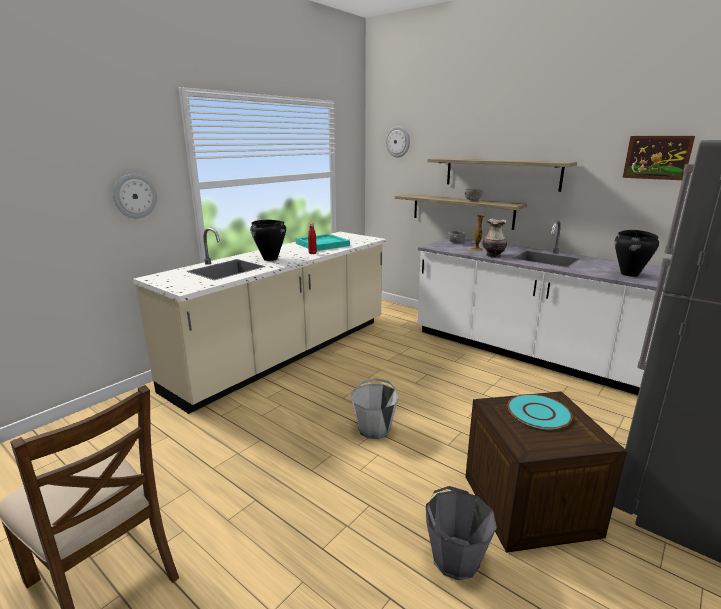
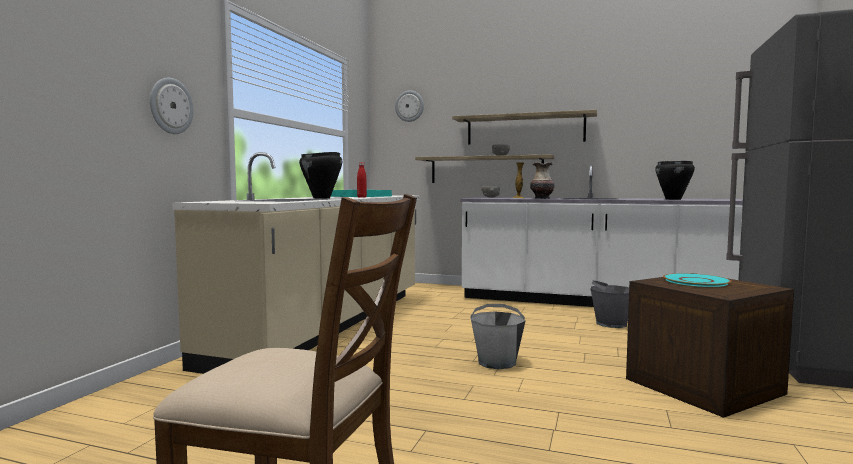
camera: 20 degrees left, 15 degrees down
grey bucket [426,486,497,580] -> grey bucket moved to [591,281,629,328]
picture [622,136,695,180] -> none

